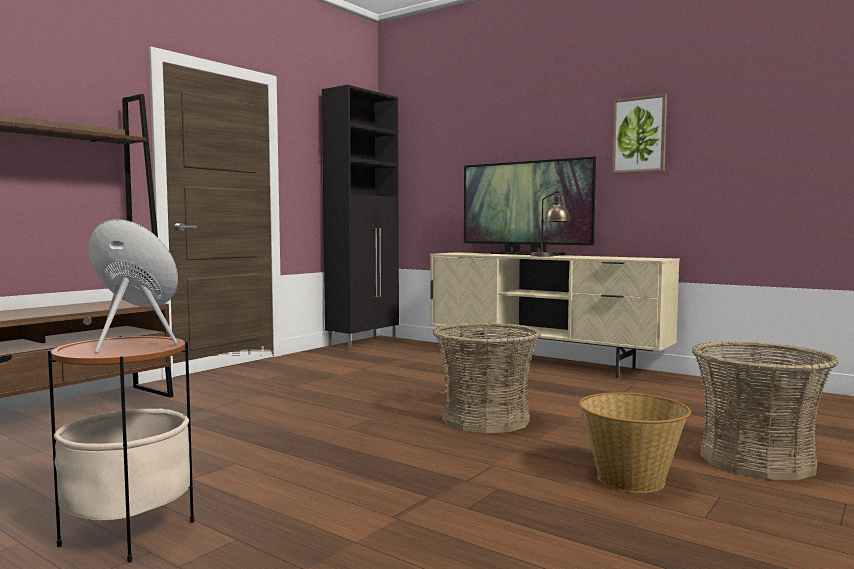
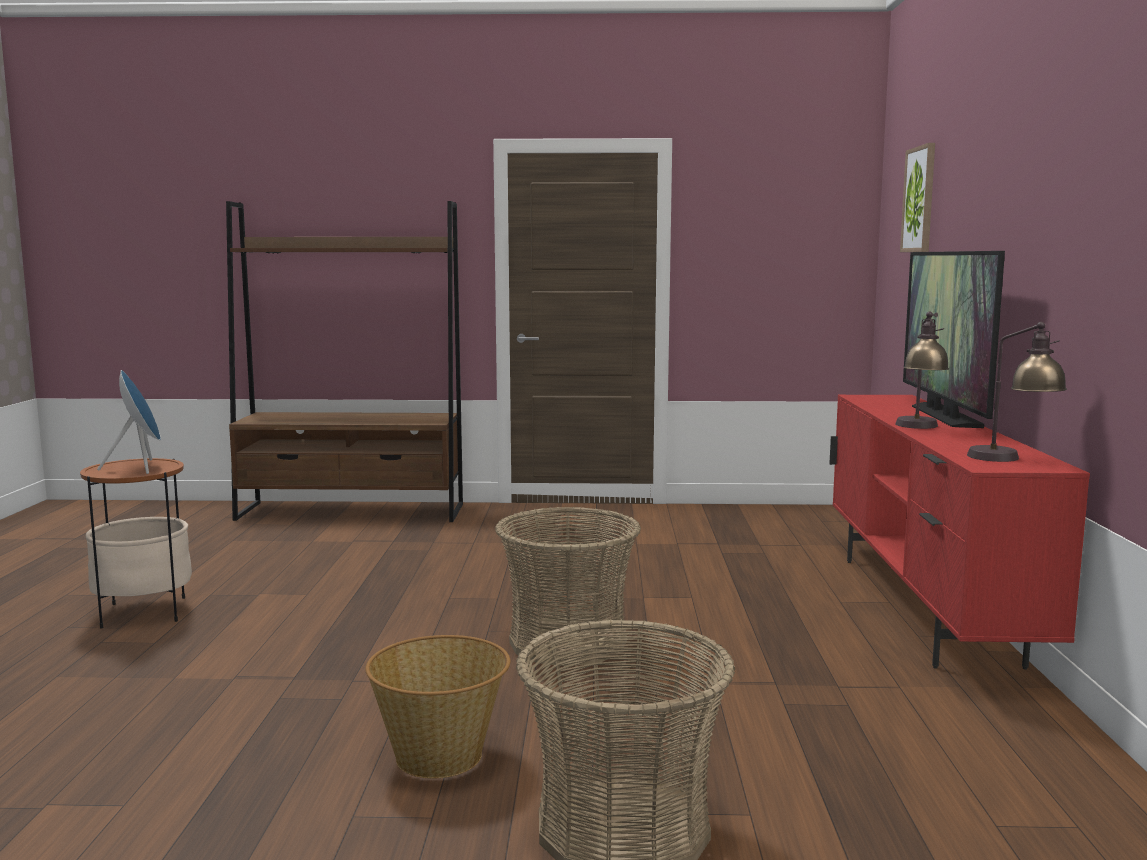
camera: 55 degrees right, 5 degrees up
black cabinet [322,85,399,351] -> none
beige tv stand [430,252,680,378] -> red tv stand [829,395,1090,670]
picture [612,94,667,174] -> picture moved to [900,143,935,252]
none -> table lamp [967,322,1067,462]

